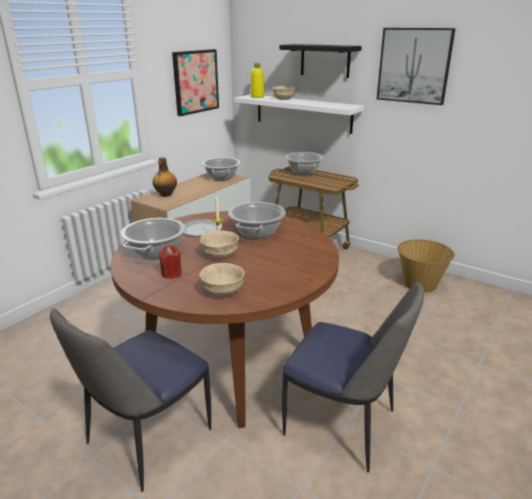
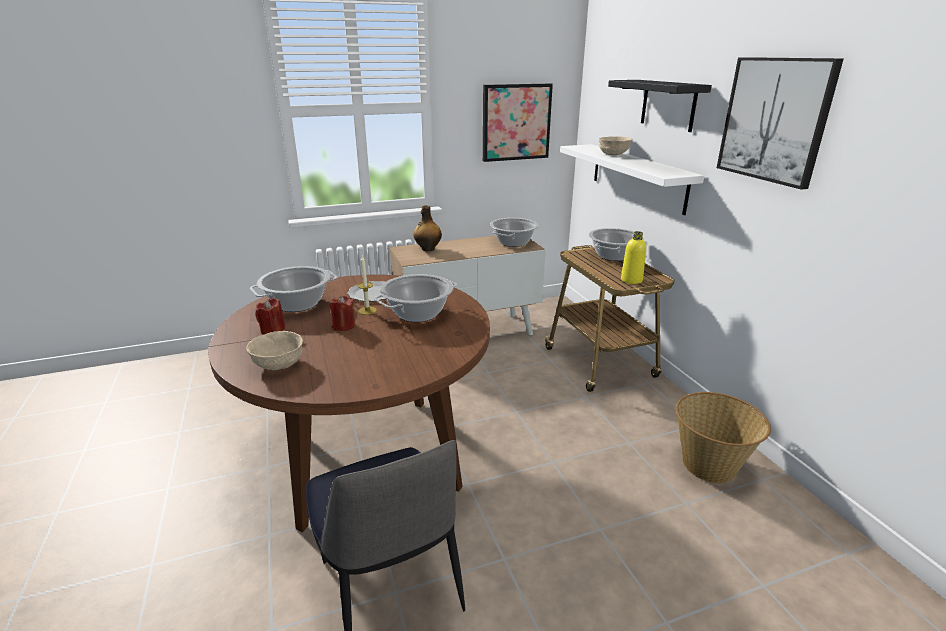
camera: 35 degrees right, 0 degrees up
chair [50,308,211,492] -> none
beige bowl [200,230,239,259] -> red candle [329,296,355,331]
yellow bottle [251,63,264,98] -> yellow bottle moved to [621,231,646,284]

